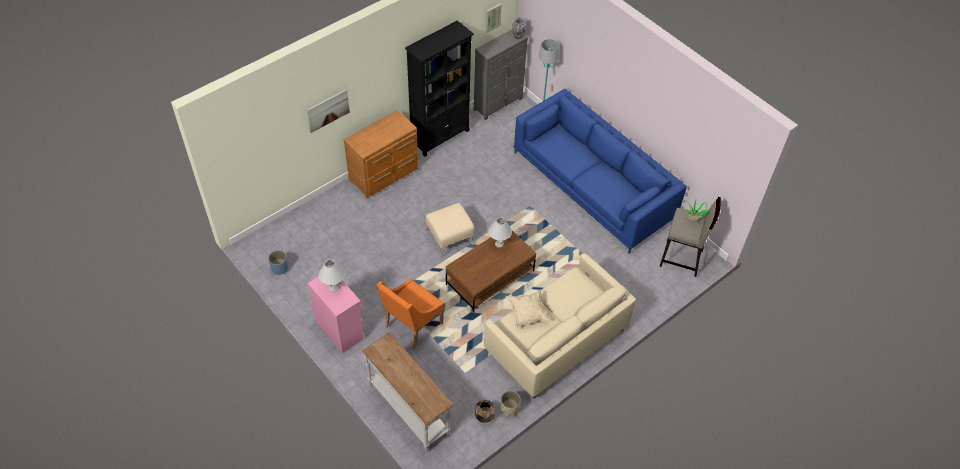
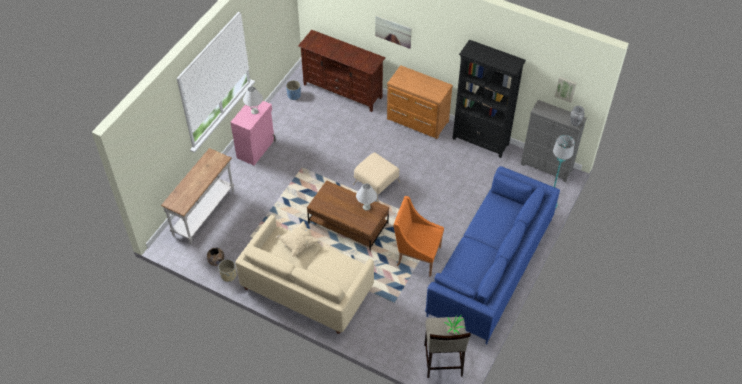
camera: 70 degrees right, 0 degrees up
orange armchair [377,278,444,349] -> orange armchair moved to [393,196,444,277]
none -> brown tv stand [298,30,386,112]

